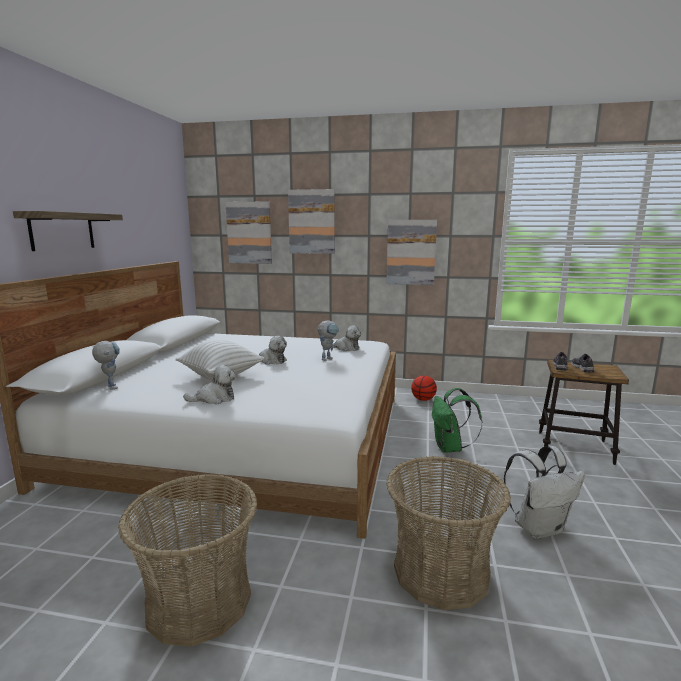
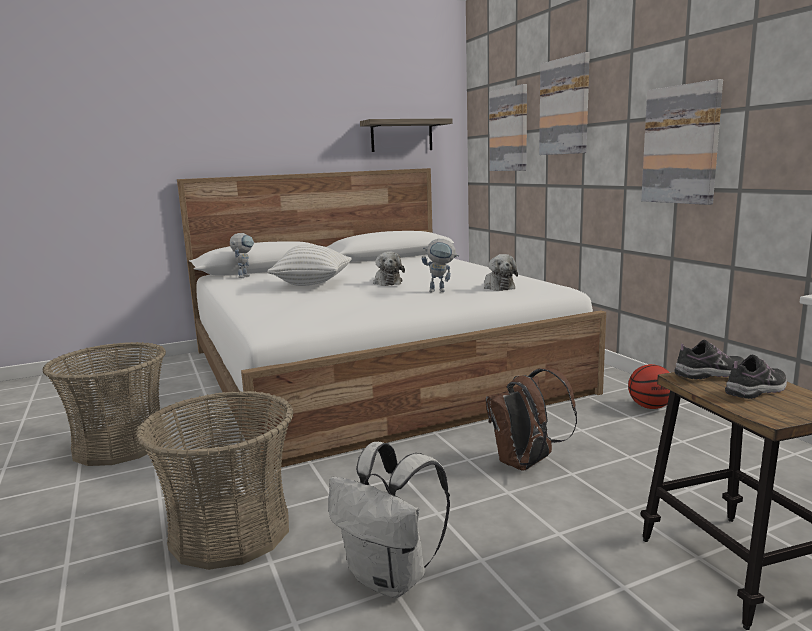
camera: 55 degrees right, 0 degrees up
shelf [13,211,123,251] -> shelf moved to [360,118,453,152]
plush toy [183,365,236,405] -> none
green backpack [432,388,482,453] -> brown backpack [485,368,577,471]

